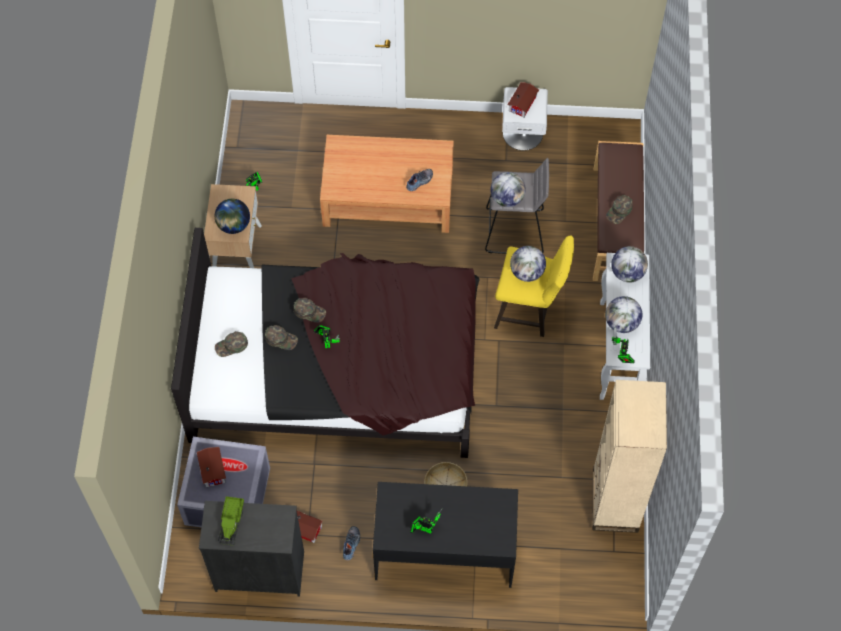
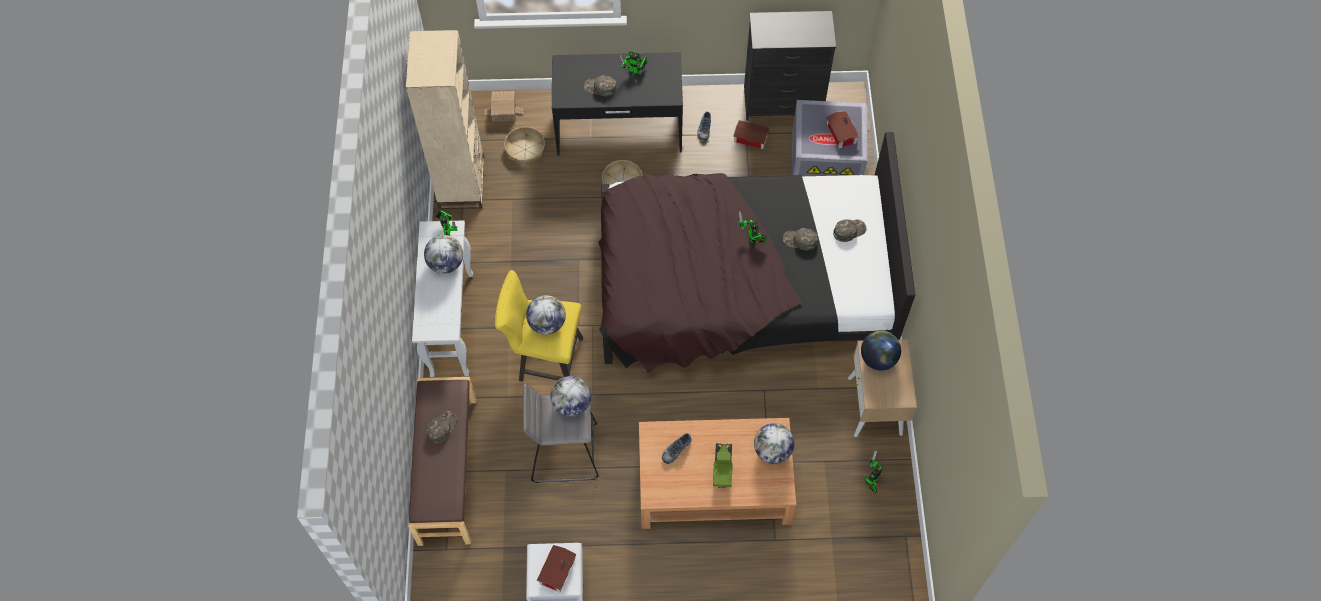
camera: 175 degrees right, 0 degrees up
toy truck [218,496,244,546] -> toy truck moved to [713,443,733,488]
green cap [293,298,326,323] -> green cap moved to [584,75,617,96]
globe [611,246,648,283] -> globe moved to [754,423,794,464]
none -> toy house [484,91,524,122]
none -> basket [504,127,545,165]

